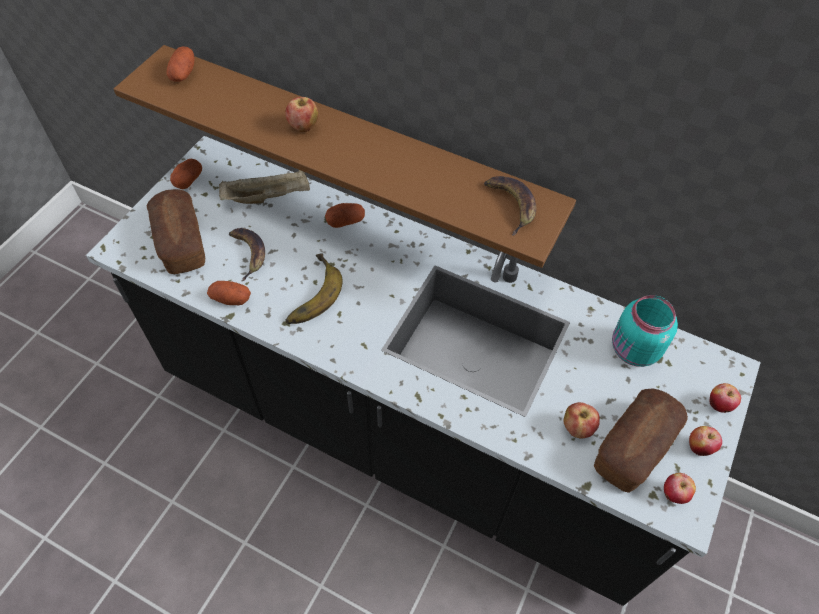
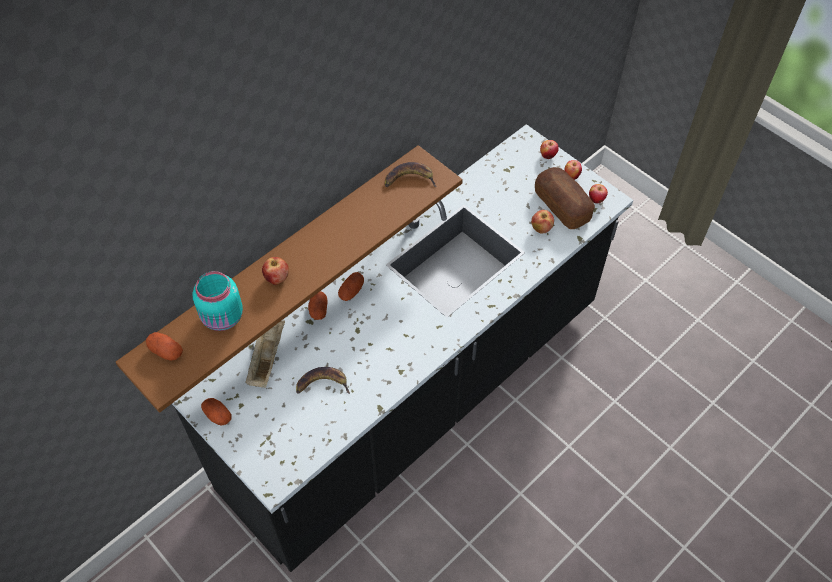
camera: 70 degrees left, 0 degrees up
bread [146,189,205,274] -> none
potato [207,281,251,305] -> potato moved to [338,272,364,301]
banana [285,253,342,324] -> none
turquoise jar [612,295,678,367] -> turquoise jar moved to [193,271,243,331]

